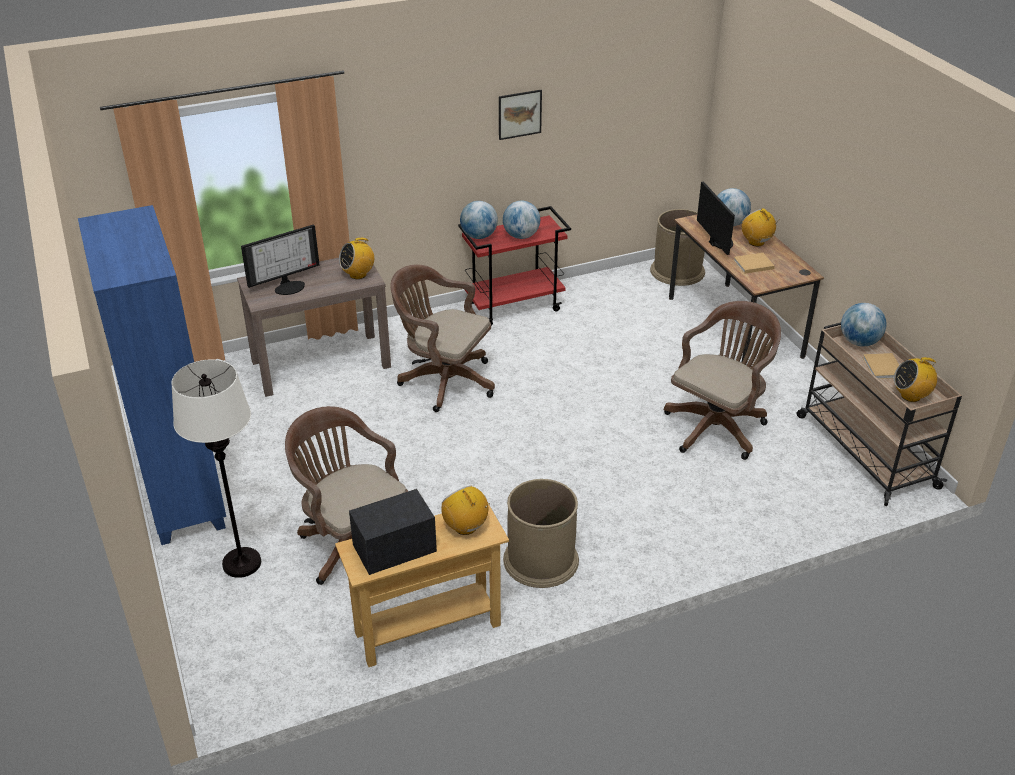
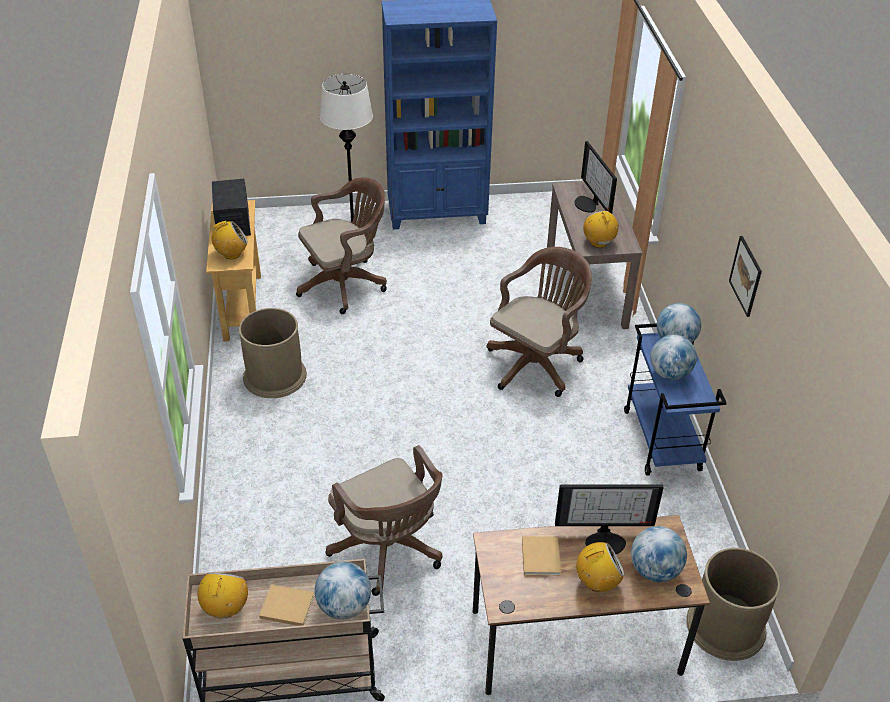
camera: 105 degrees right, 5 degrees up
red cart [458,206,571,326] -> blue cart [624,323,727,476]

